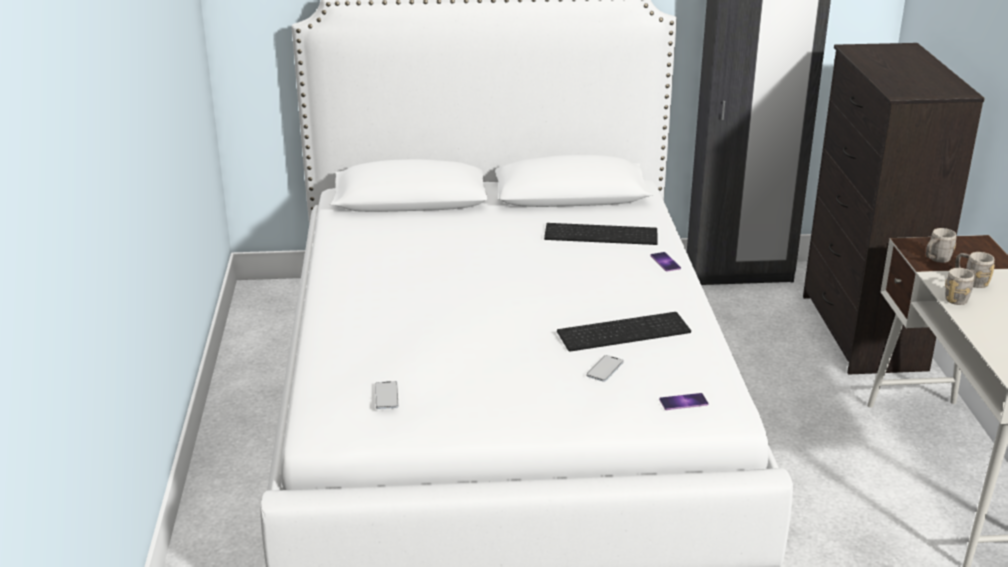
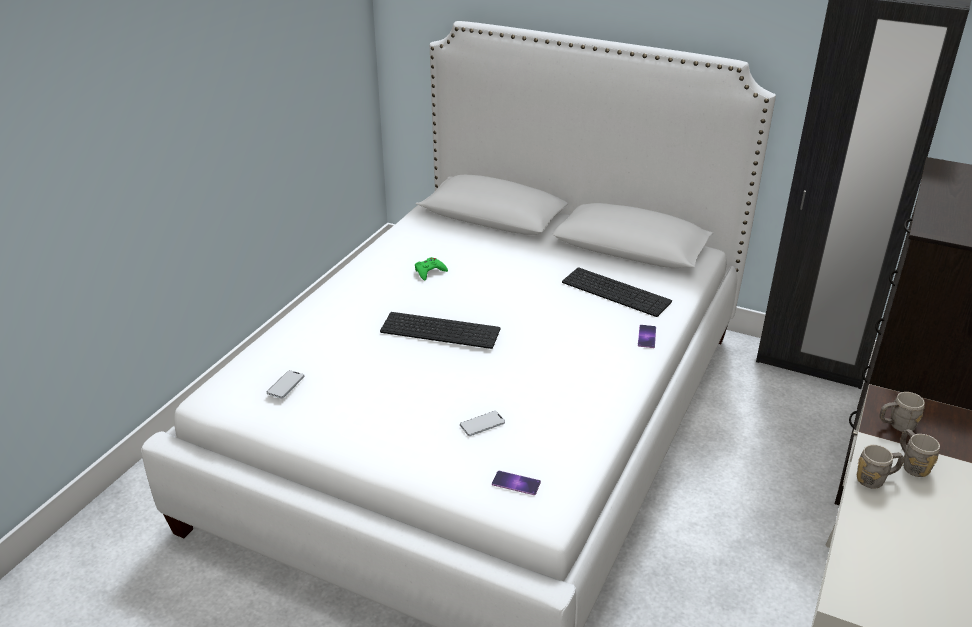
camera: 30 degrees right, 5 degrees up
keyboard [557,312,691,352] -> keyboard moved to [380,312,500,349]
none -> green game controller [415,257,448,281]

